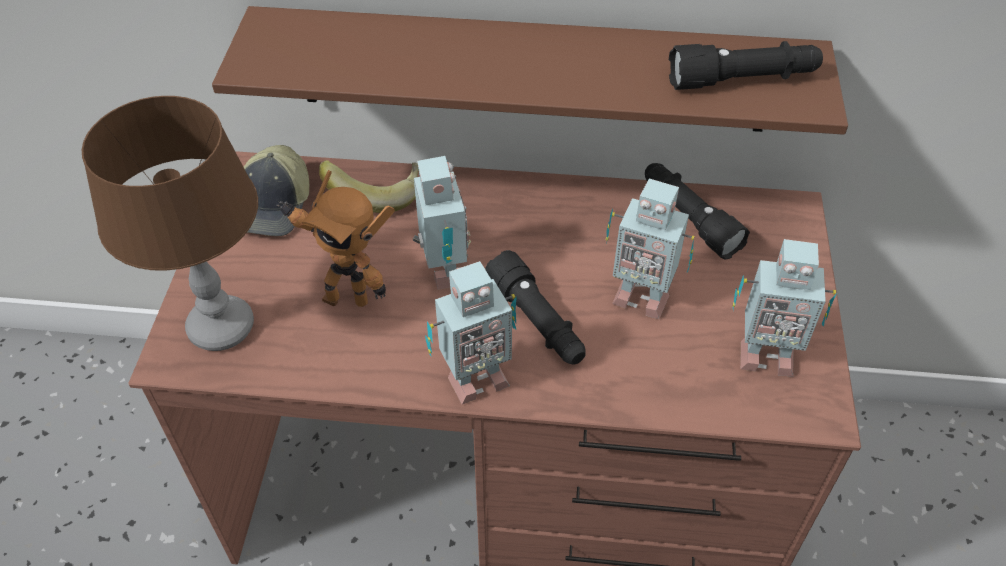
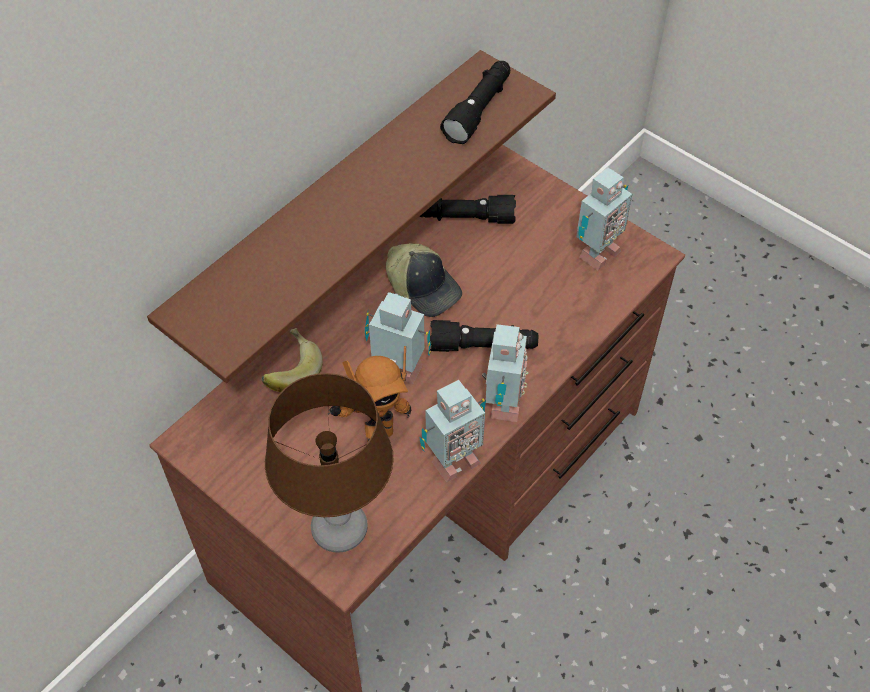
camera: 55 degrees left, 5 degrees up
cap [244,145,309,236] -> cap moved to [386,243,462,317]
toy robot [606,179,695,319] -> toy robot moved to [420,380,486,482]

